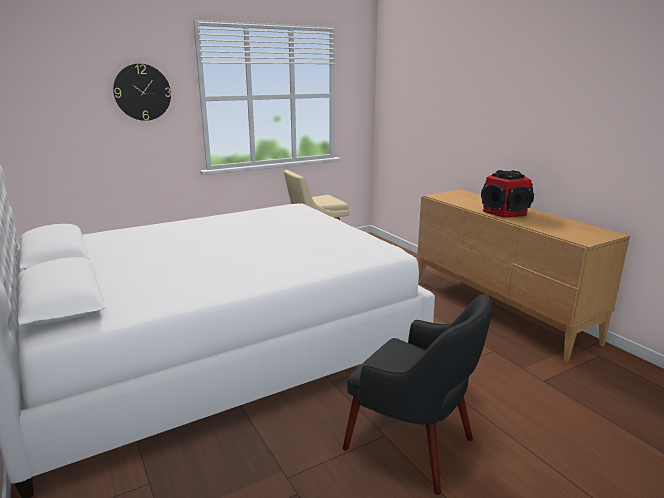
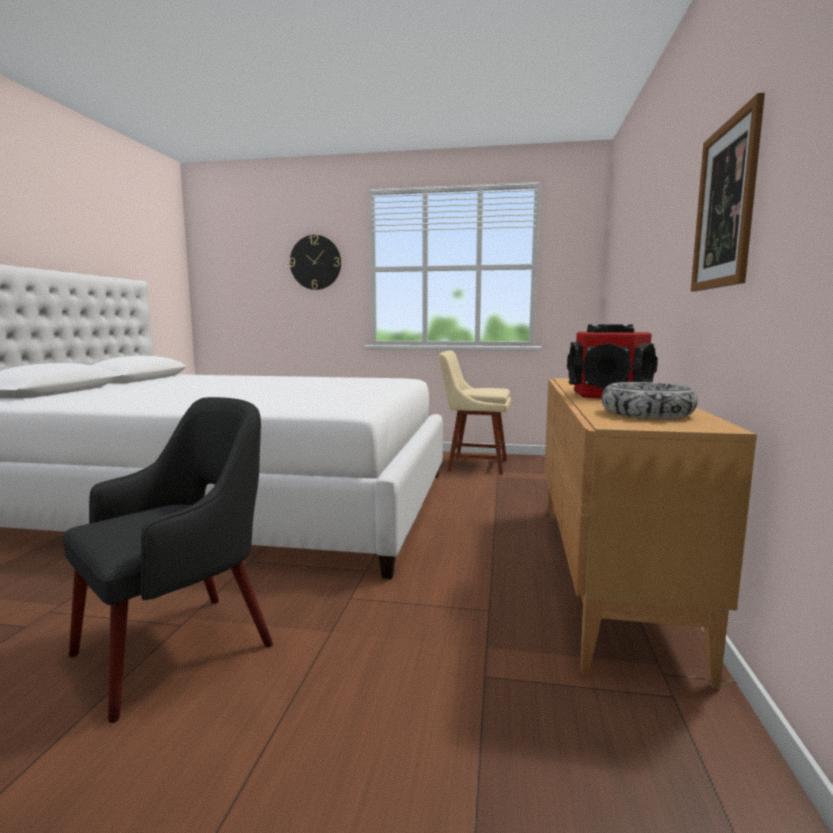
camera: 40 degrees right, 10 degrees down
black armchair [343,294,492,495] -> black armchair turned 120 degrees counterclockwise [63,397,273,723]
none -> bowl [601,382,698,419]
none -> picture [691,93,765,292]

